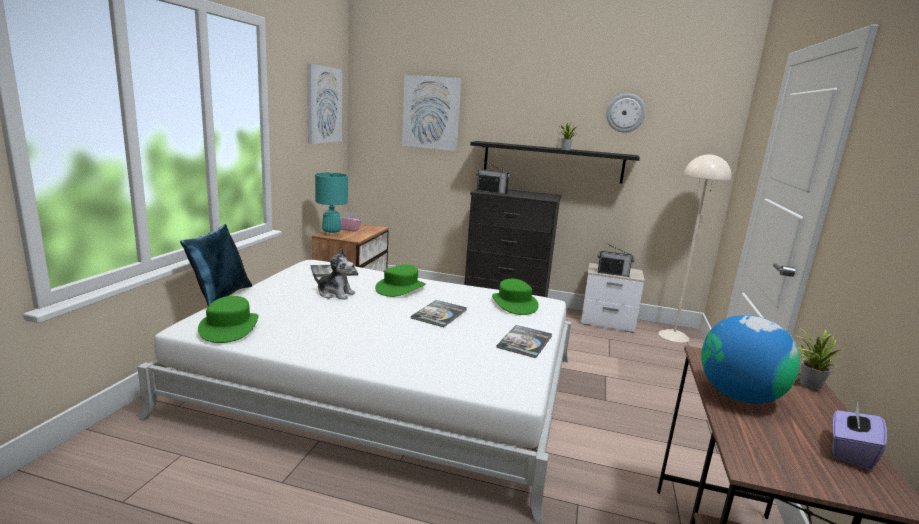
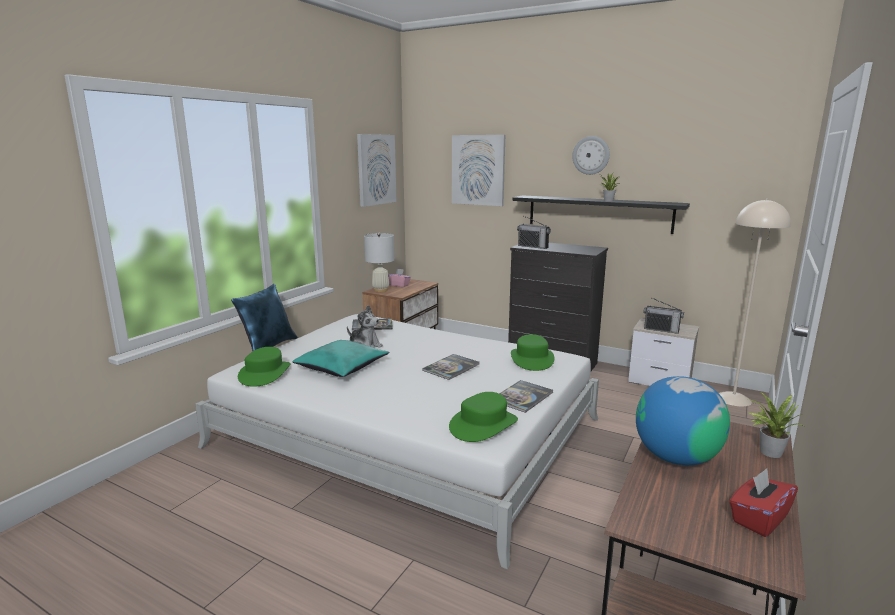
camera: 15 degrees right, 0 degrees up
turquoise table lamp [315,172,348,236] -> white table lamp [364,233,395,292]
green hat [375,265,426,297] -> green hat moved to [449,392,518,442]
wall clock [606,93,646,133] -> wall clock moved to [572,136,610,175]
purple tissue box [832,402,887,470] -> red tissue box [729,468,798,537]
none -> turquoise pillow [292,340,390,377]

